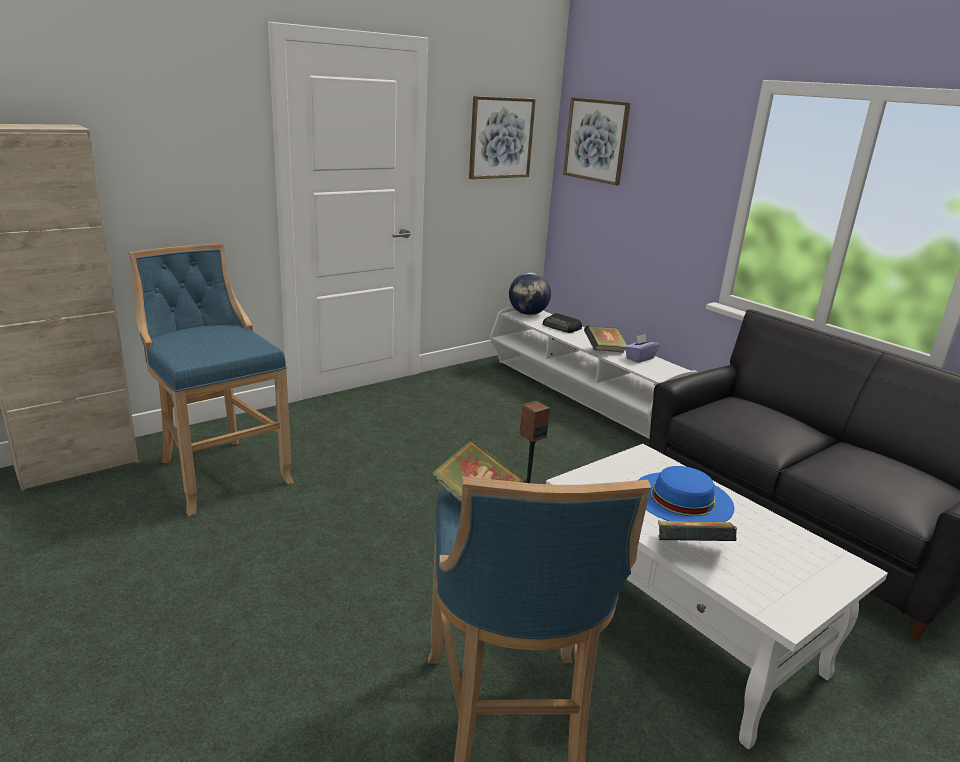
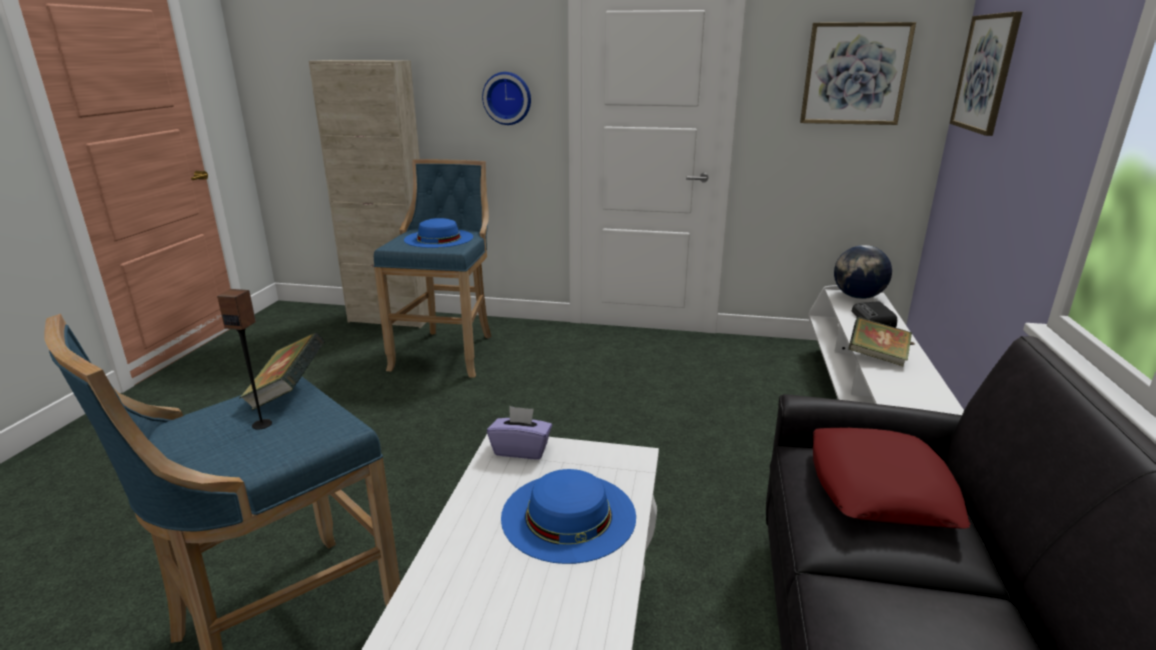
camera: 50 degrees right, 0 degrees up
purple tissue box [625,334,659,363] -> purple tissue box moved to [487,406,552,459]
book [658,521,737,541] -> none
none -> blue hat [404,218,473,248]
none -> wall clock [482,72,531,125]
none -> red pillow [813,428,970,529]

